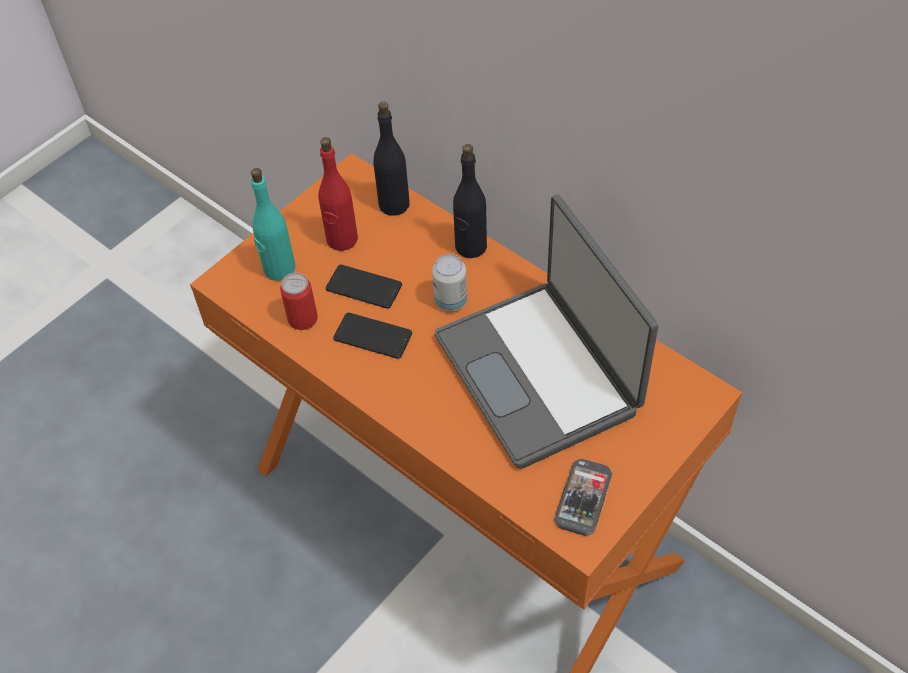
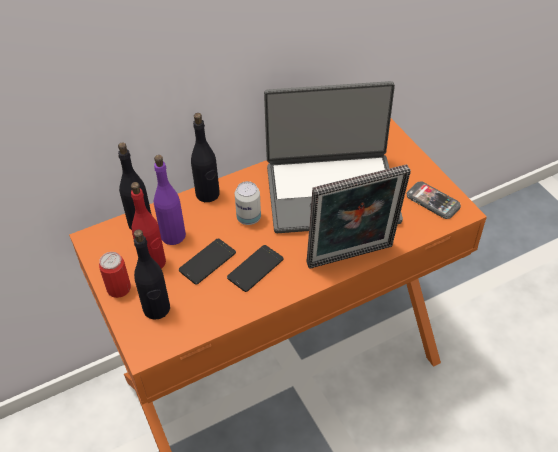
camera: 70 degrees left, 5 degrees down
turquoise bottle [251,168,295,281] -> black bottle [134,229,170,320]
can [280,273,318,330] -> can moved to [99,252,131,298]
none -> purple bottle [154,155,186,245]
none -> picture frame [307,165,411,269]

